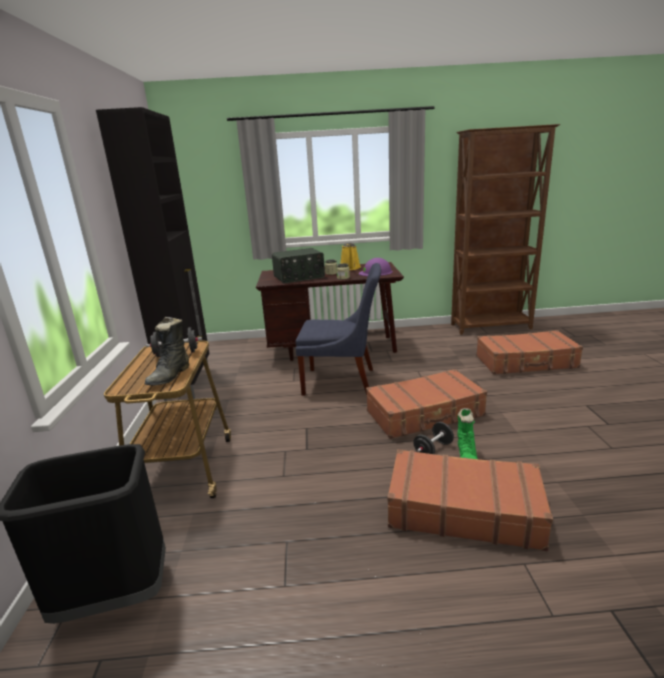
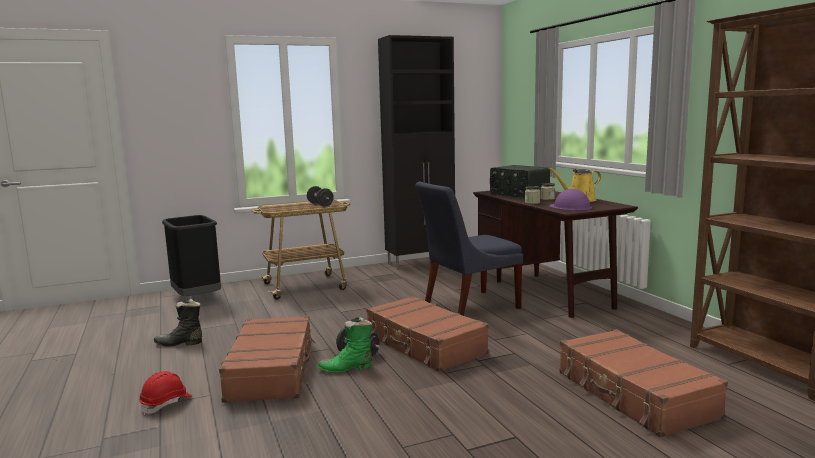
camera: 70 degrees right, 10 degrees down
black boot [144,317,189,386] -> black boot moved to [154,298,202,346]
blue chair [296,263,381,396] -> blue chair turned 75 degrees clockwise [416,182,523,316]
none -> red hard hat [139,371,192,415]

